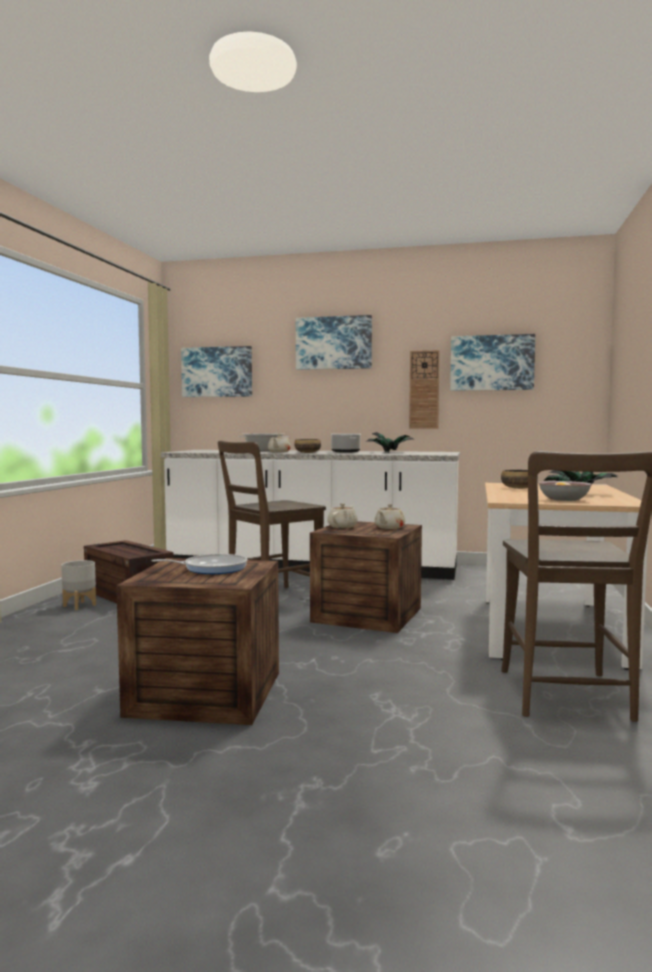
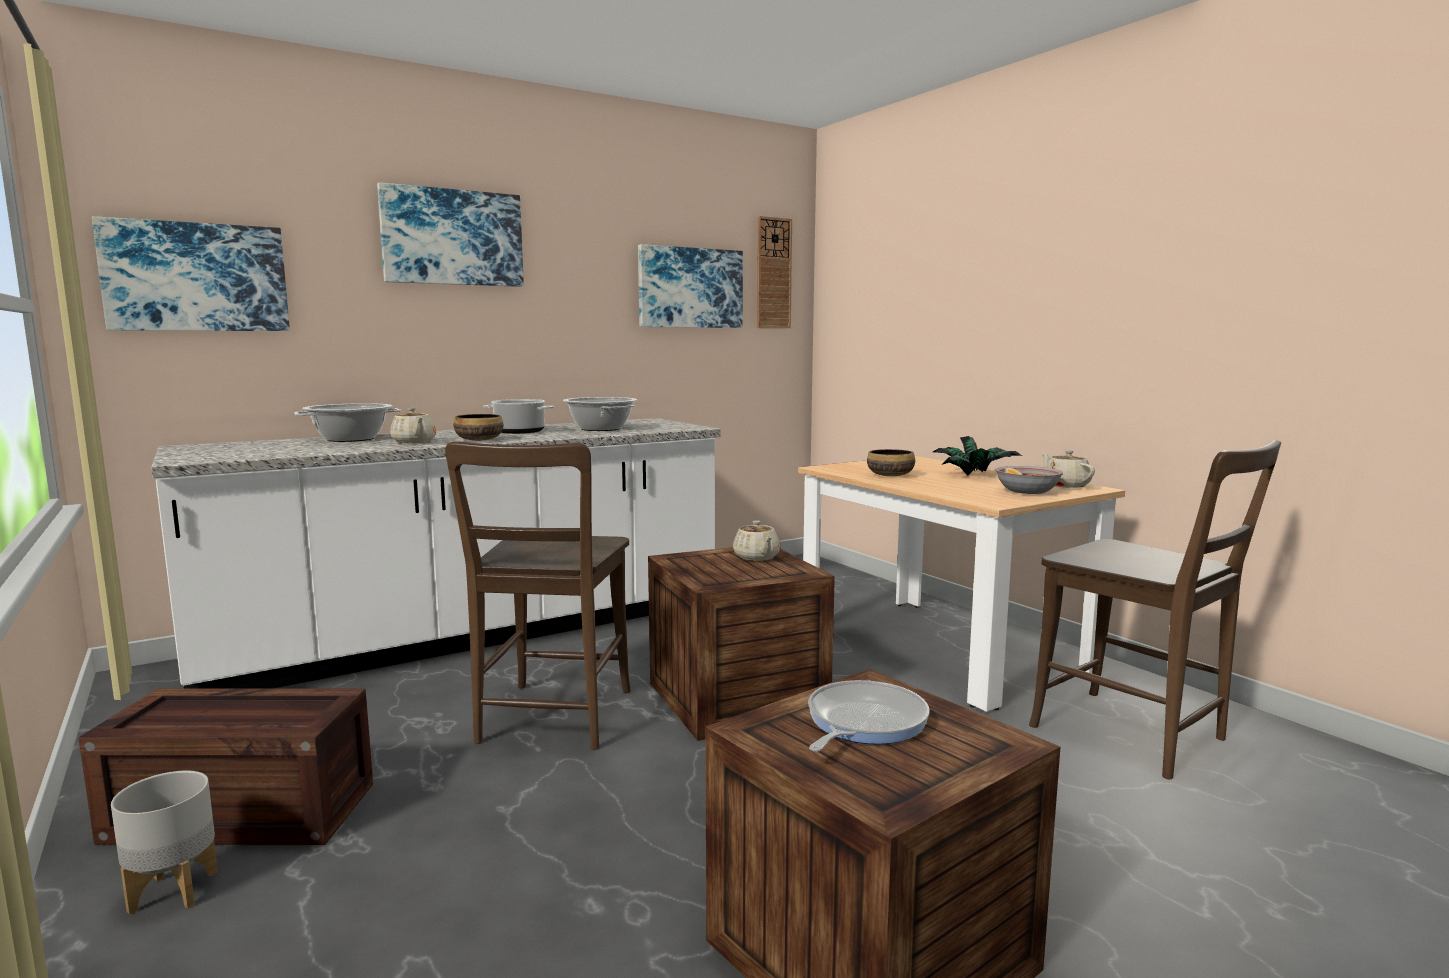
camera: 45 degrees left, 5 degrees up
beige teapot [327,503,358,528] -> beige teapot moved to [1041,450,1095,488]
potted plant [366,432,413,452] -> cooking pot [563,397,637,431]
wall clock [409,350,440,429] -> wall clock moved to [757,216,792,328]

